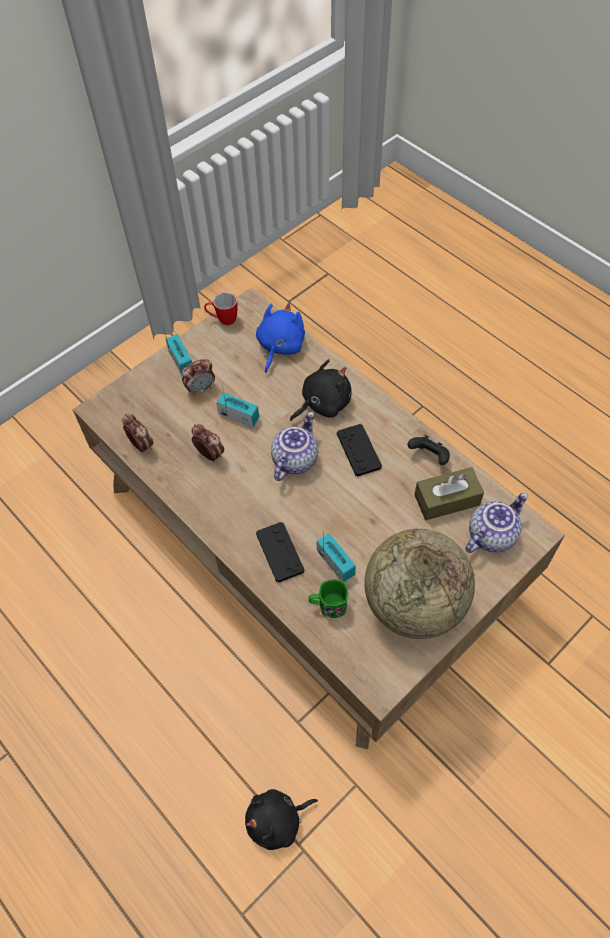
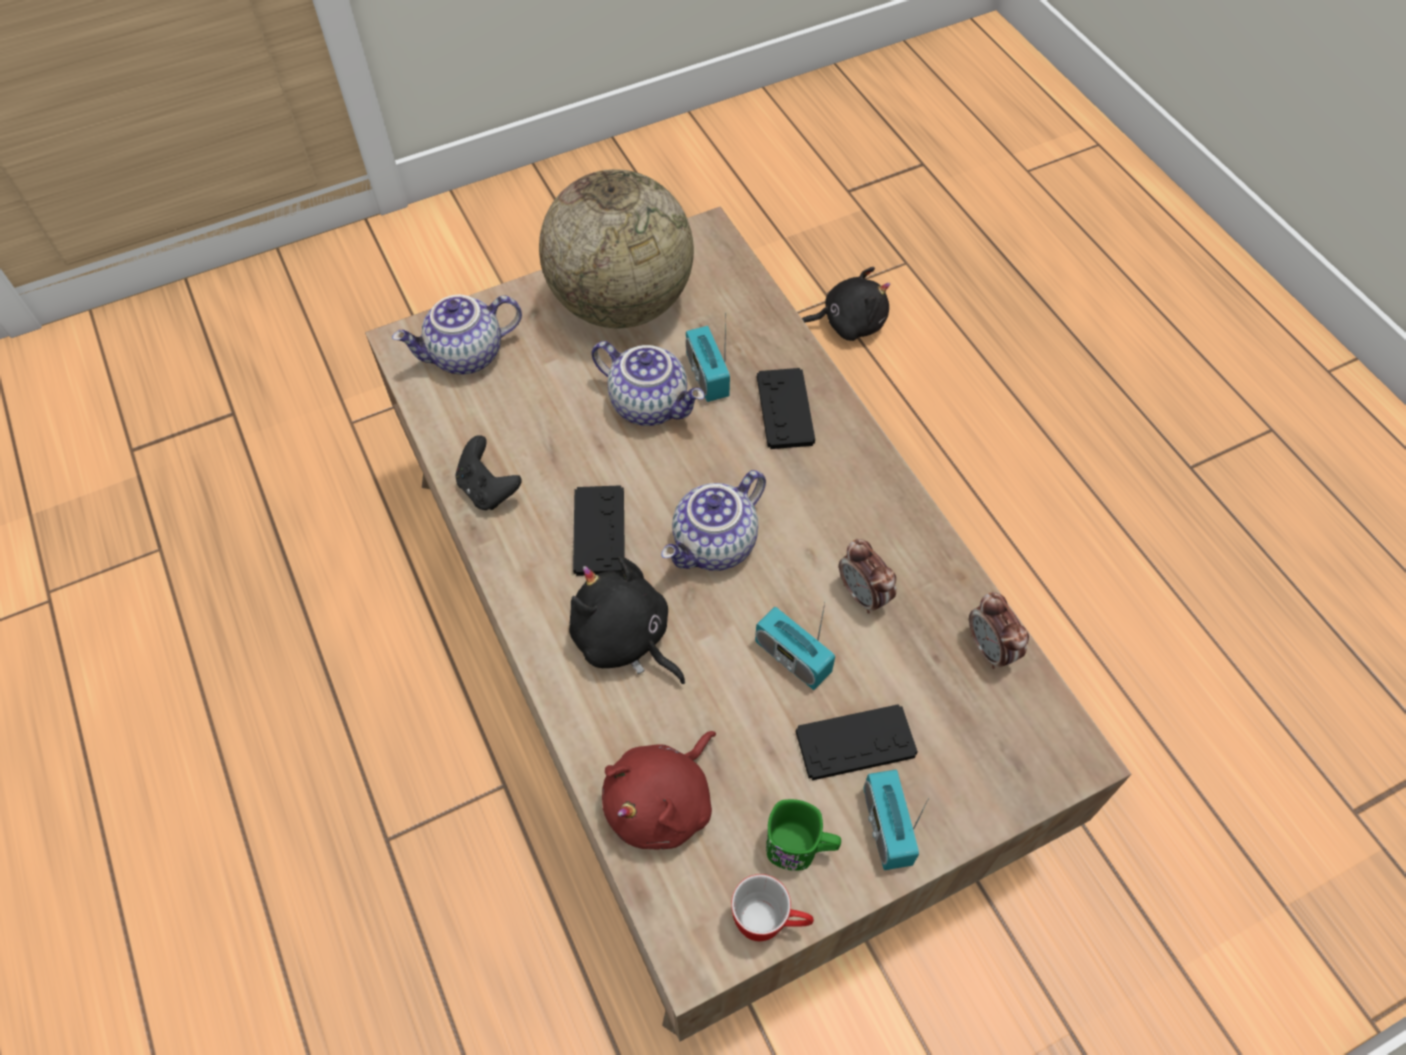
camera: 165 degrees left, 0 degrees up
alarm clock [182,359,215,396] -> black game controller [796,704,918,780]
blue plush toy [256,303,305,373] -> red plush toy [602,731,716,849]
black plush toy [290,359,352,421] -> black plush toy turned 60 degrees clockwise [569,556,685,684]
green mug [309,579,348,618] -> green mug moved to [766,799,841,871]
brown tissue box [414,467,484,520] -> none
none -> teapot [591,341,705,426]

